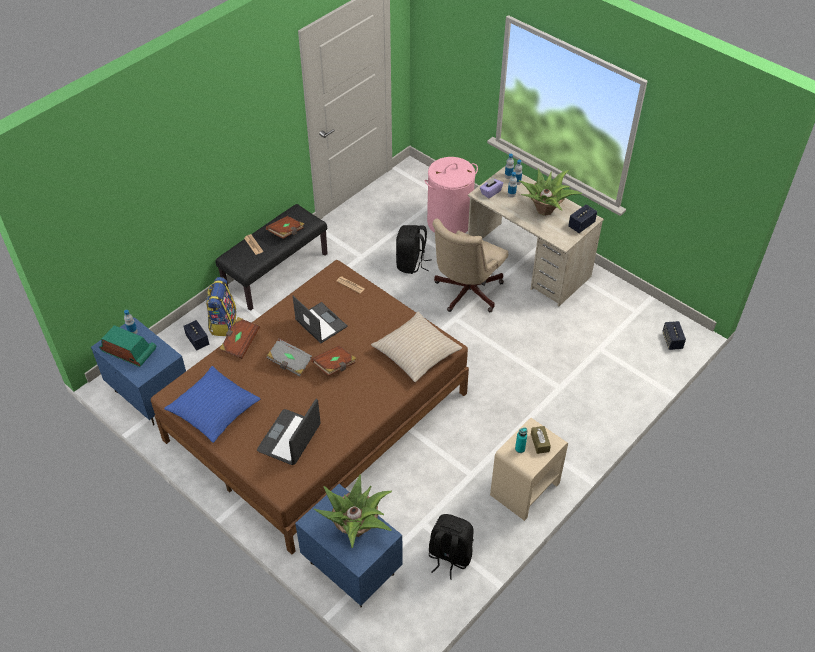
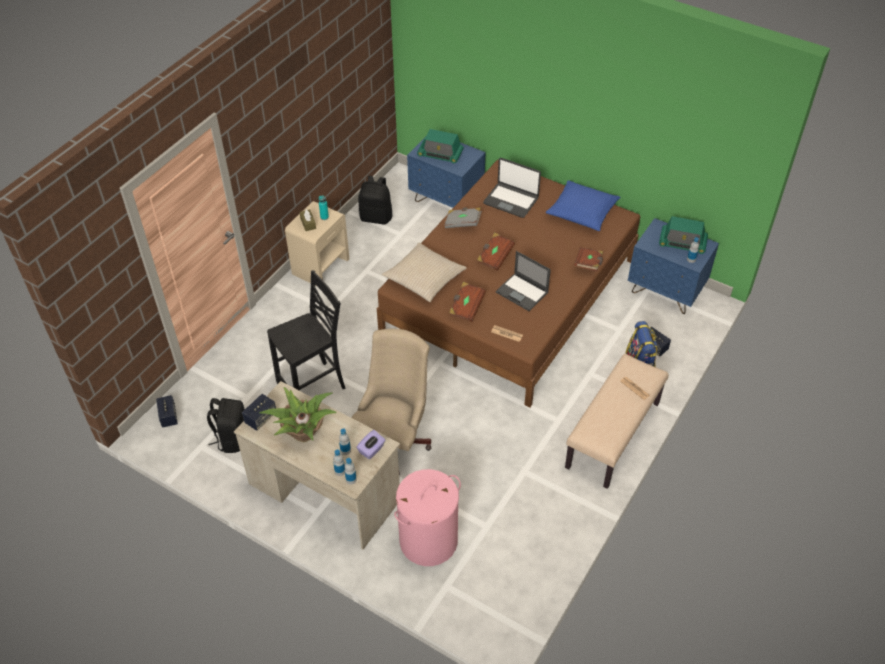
camera: 170 degrees right, 0 degrees up
black bench [215,204,328,311] -> beige bench [565,354,669,489]
laptop [257,399,321,465] -> laptop turned 105 degrees clockwise [483,158,541,218]
brown book [266,216,304,239] -> brown book moved to [449,282,486,322]
grey book [267,338,312,376] -> grey book moved to [444,207,482,228]
potted plant [314,475,392,548] -> radio [417,129,464,163]
black backpack [396,225,432,274] -> black backpack moved to [207,398,245,453]
none -> black chair [267,270,346,391]

